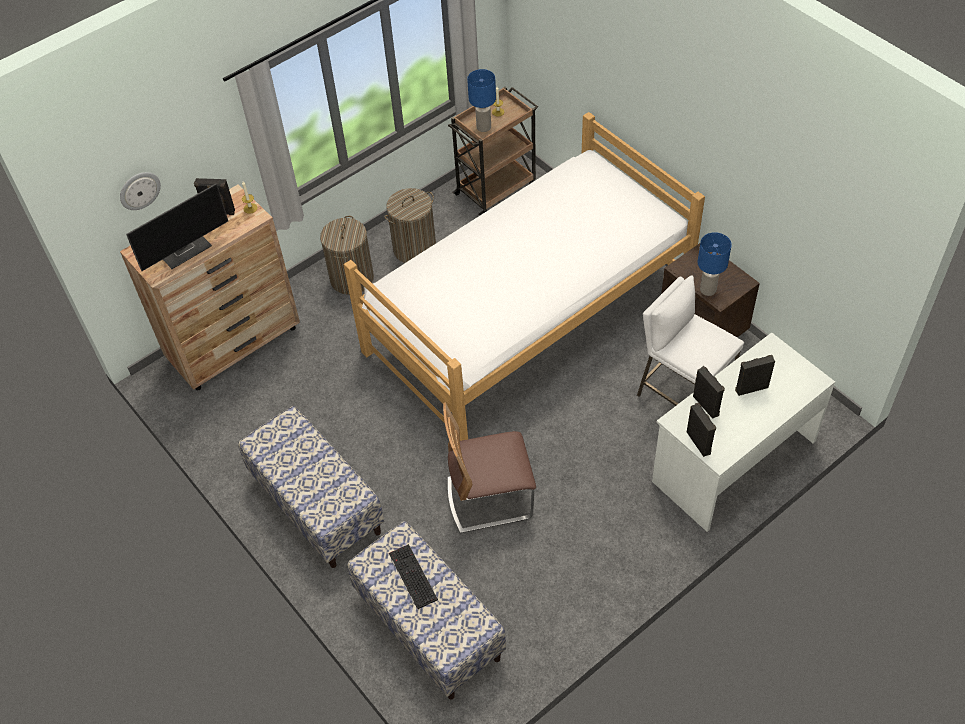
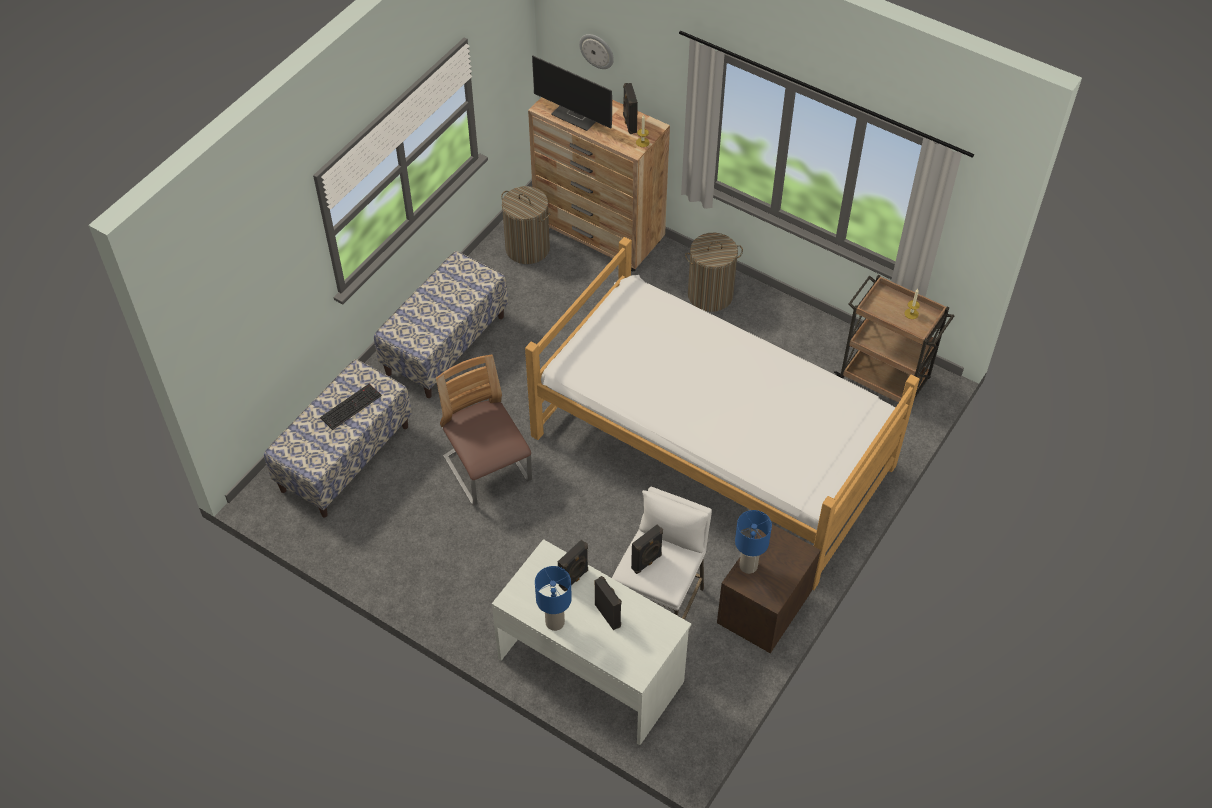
camera: 70 degrees right, 0 degrees up
laundry basket [384,188,436,263] -> laundry basket moved to [501,186,550,264]
blue table lamp [467,69,496,132] -> blue table lamp moved to [535,566,572,631]
black speaker [687,403,716,457] -> black speaker moved to [631,524,663,574]

